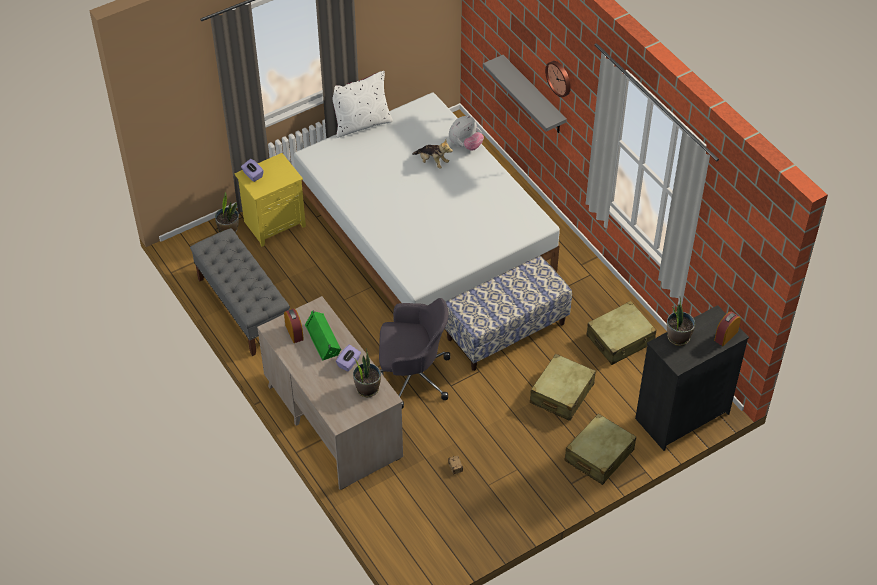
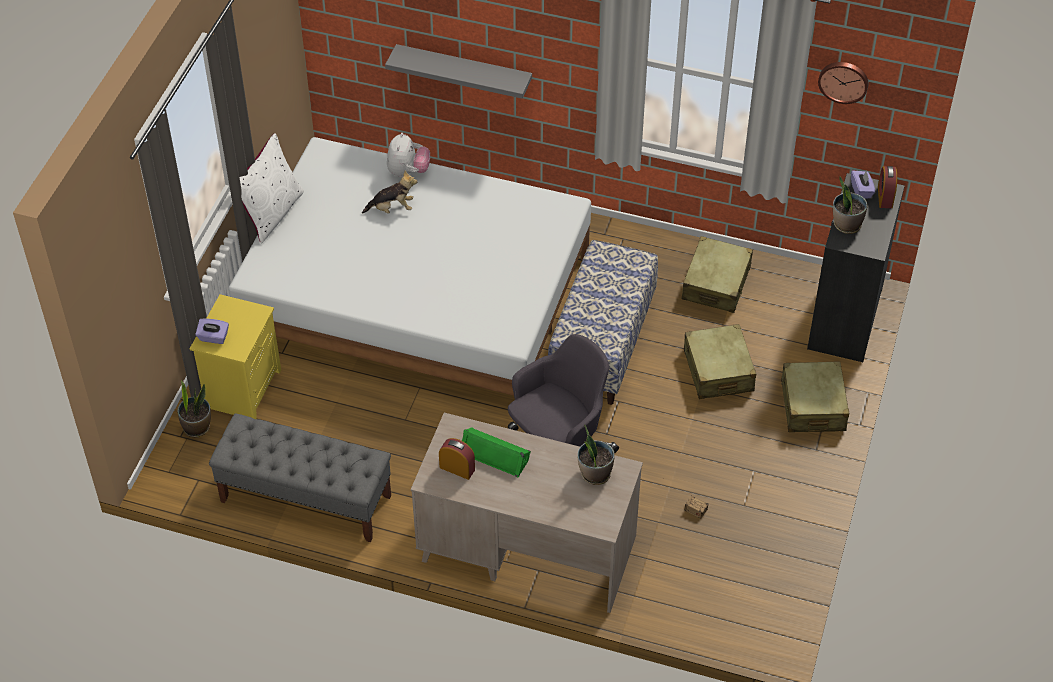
camera: 40 degrees left, 0 degrees up
purple tissue box [336,345,361,372] -> purple tissue box moved to [851,170,875,199]
wall clock [545,61,571,97] -> wall clock moved to [818,62,868,104]

